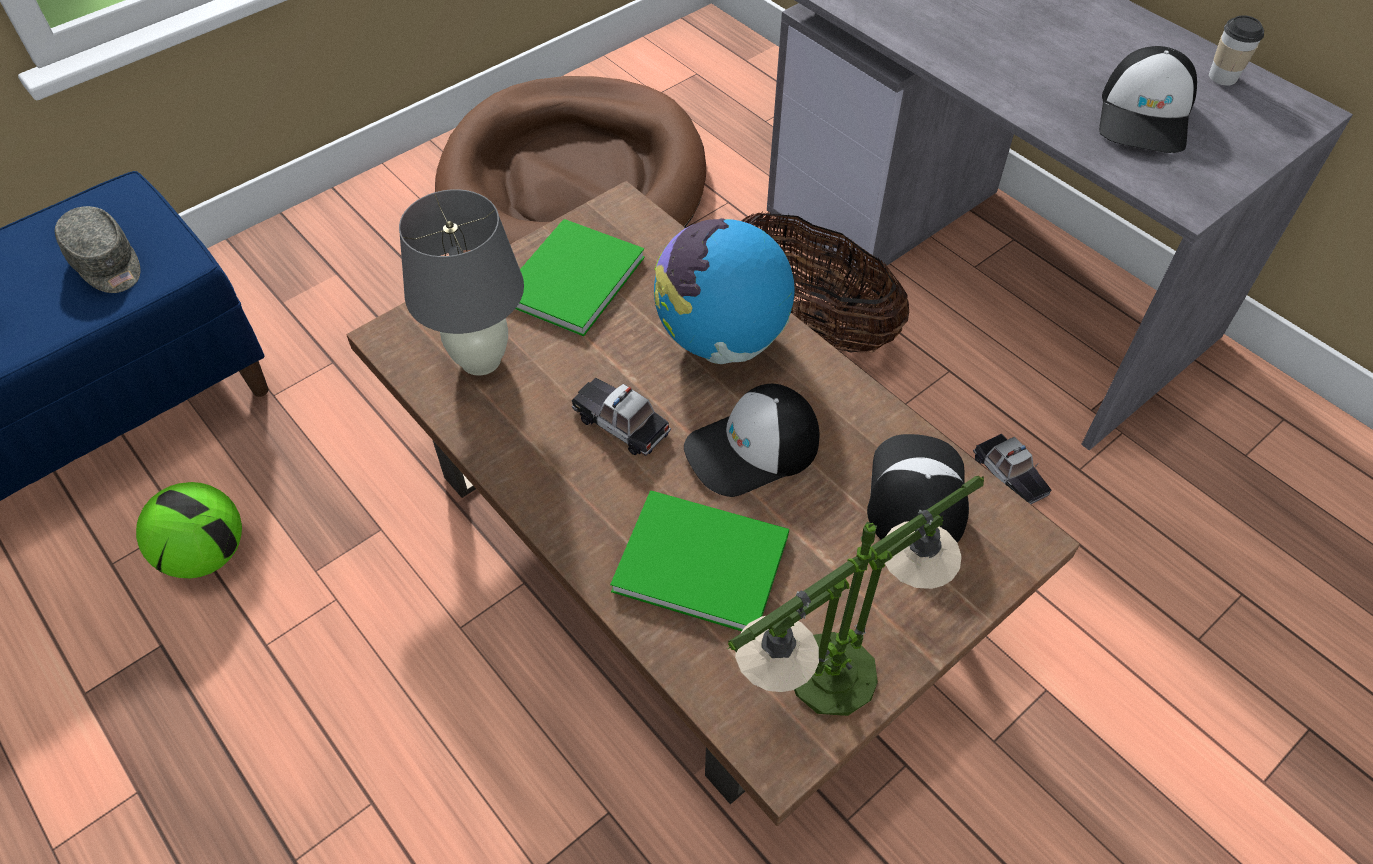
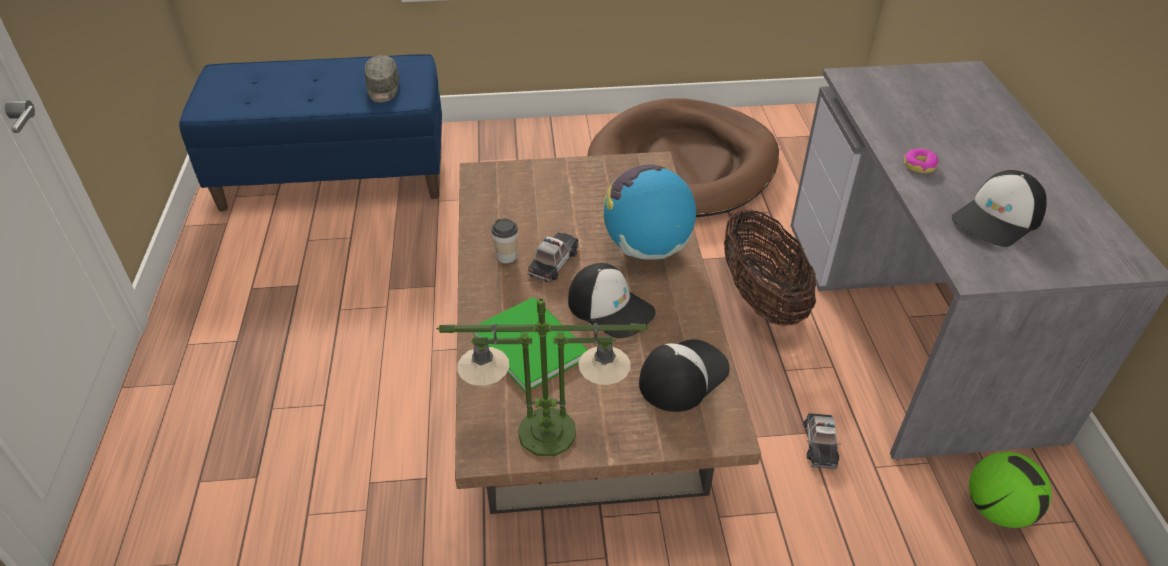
camera: 35 degrees right, 10 degrees down
football [136,482,242,578] -> football moved to [969,452,1052,528]
grey table lamp [399,189,524,376] -> none
green book [515,219,645,336] -> none
toy car [571,378,671,456] -> toy car turned 45 degrees clockwise [527,232,579,282]
cap [684,384,819,497] -> cap turned 150 degrees counterclockwise [568,263,656,338]
cup [1209,15,1264,86] -> cup moved to [491,219,518,264]
none -> donut [904,148,939,173]

